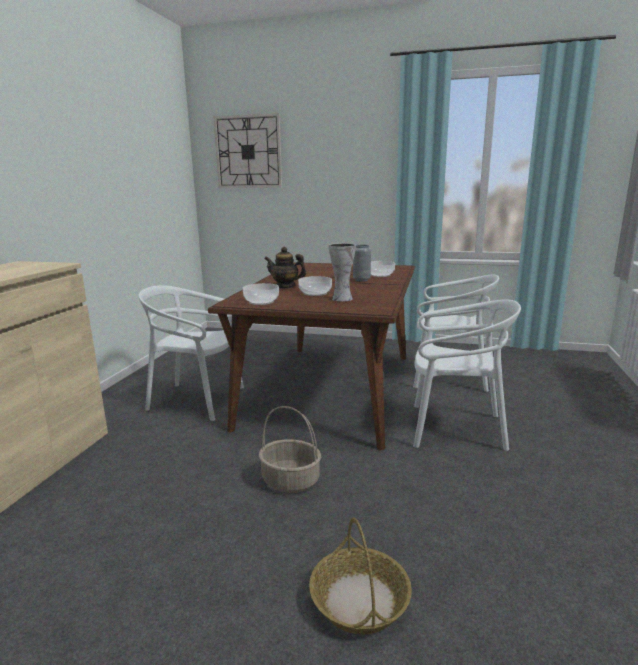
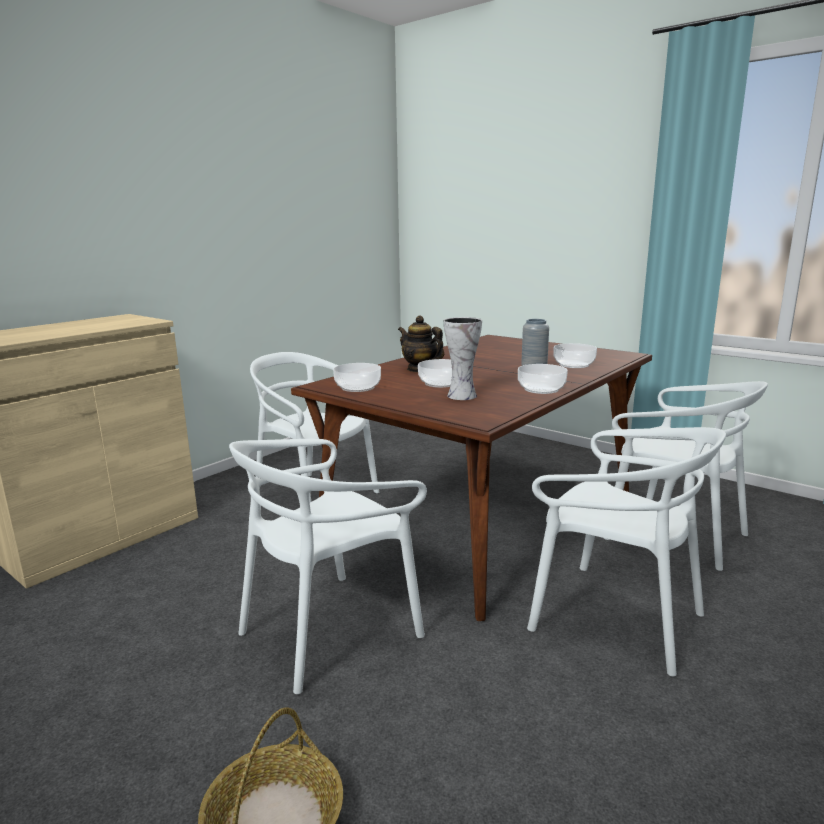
camera: 25 degrees right, 0 degrees up
wall clock [213,113,282,188] -> none
basket [259,406,321,493] -> white chair [229,439,427,694]
none -> bowl [518,364,568,394]

